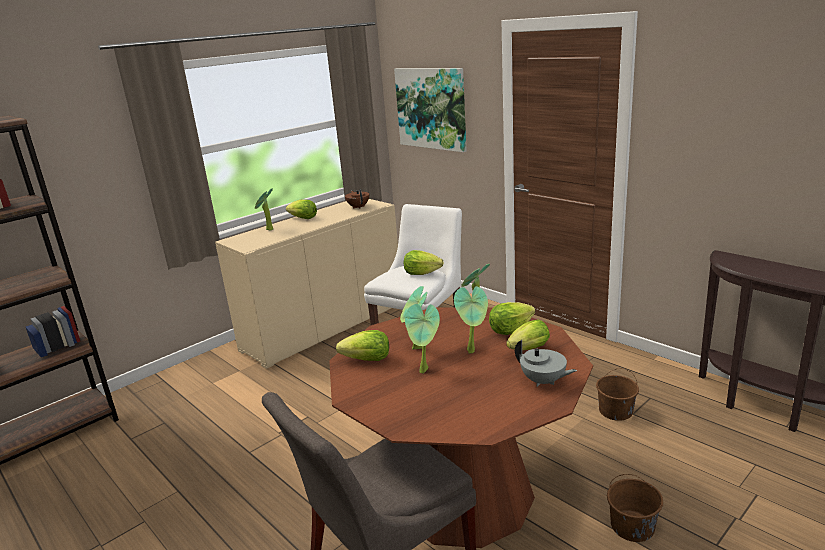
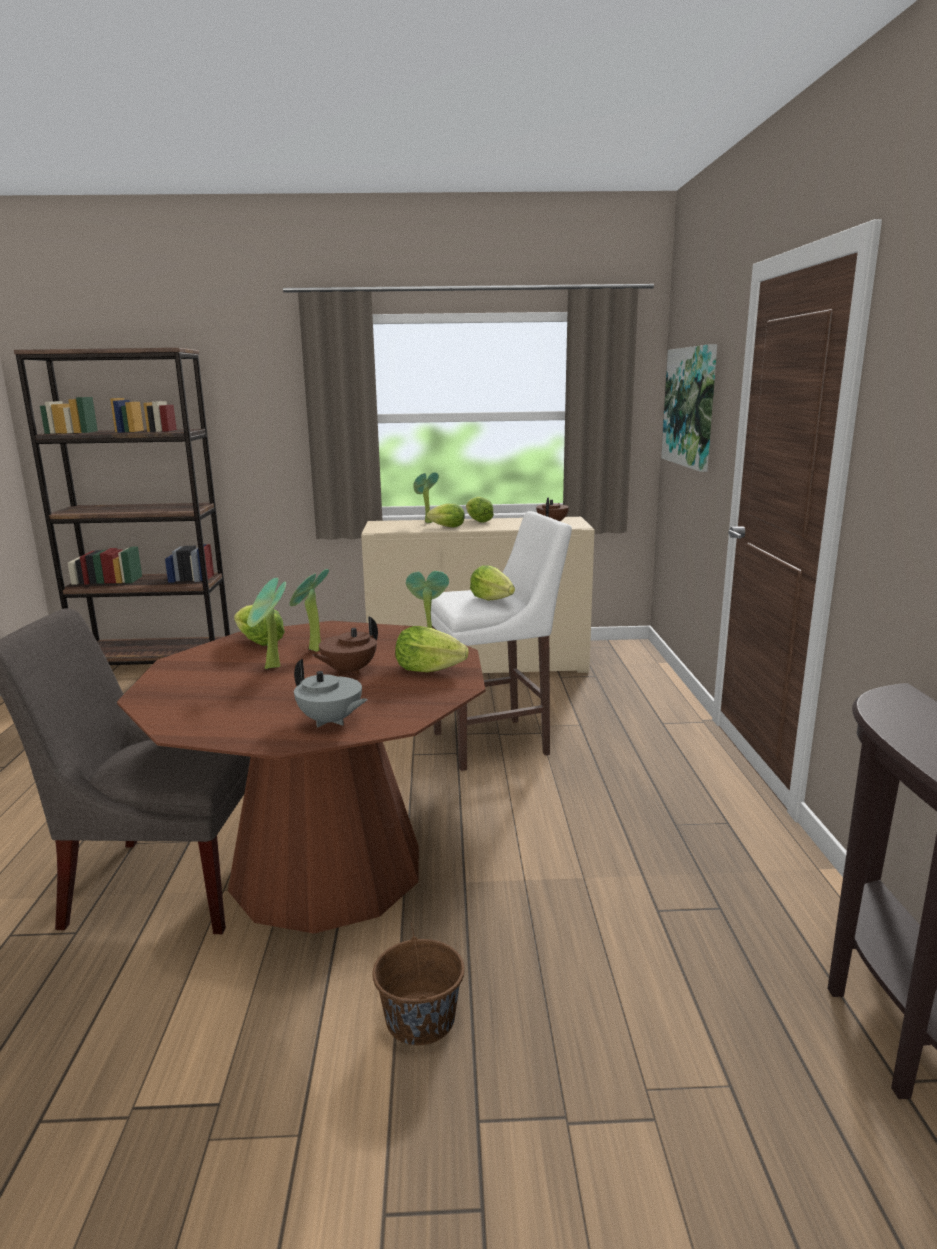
camera: 40 degrees right, 5 degrees down
potted plant [454,286,488,353] -> brown teapot [312,616,378,676]
lettuce [506,320,550,350] -> lettuce moved to [427,503,465,527]
grey teapot [515,340,577,387] -> grey teapot turned 45 degrees counterclockwise [294,659,368,727]
brown bucket [596,368,639,421] -> none

